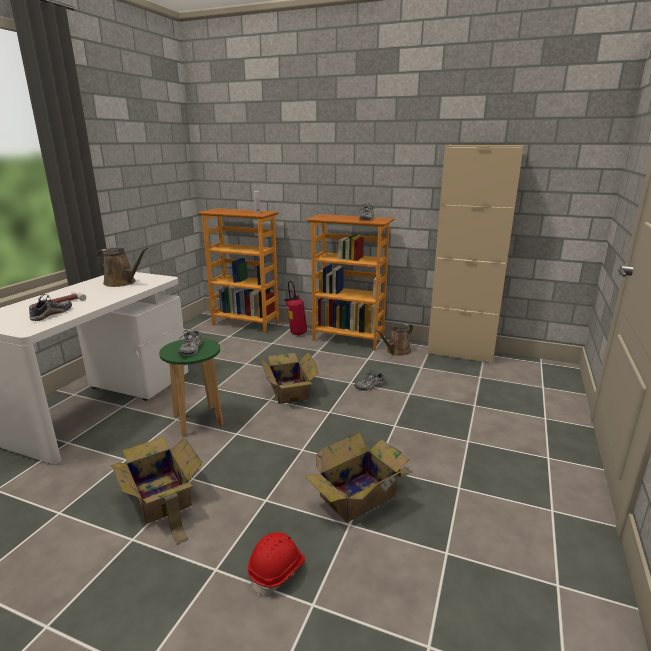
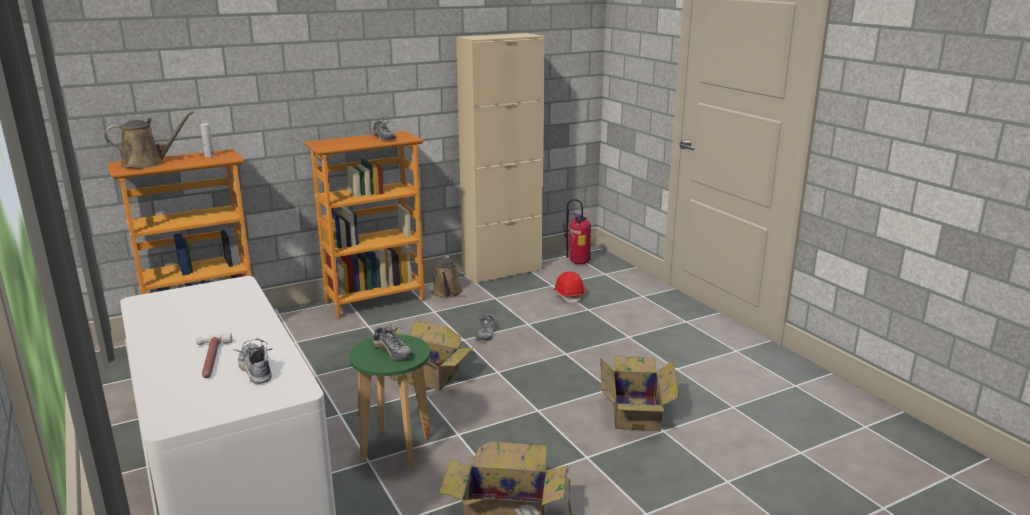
camera: 50 degrees left, 0 degrees up
brown watering can [96,248,148,287] -> brown watering can moved to [104,111,194,169]
red hard hat [247,532,305,596] -> red hard hat moved to [553,271,585,304]
fire extinguisher [284,281,307,336] -> fire extinguisher moved to [563,199,591,264]

